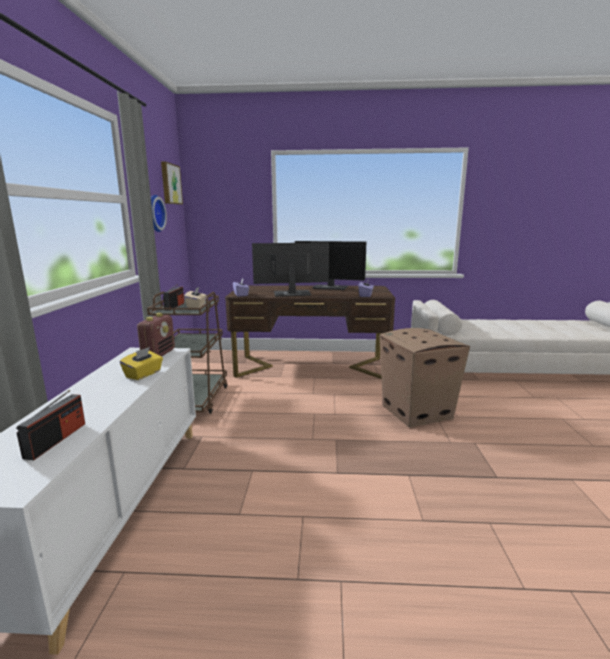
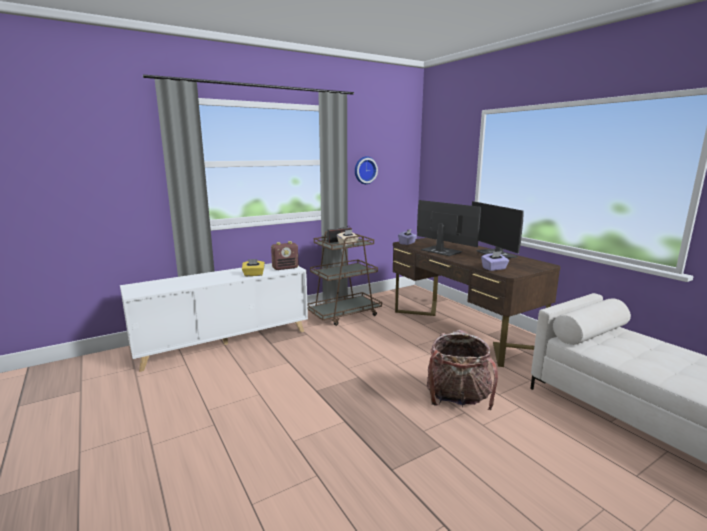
camera: 55 degrees right, 0 degrees up
radio [16,390,85,460] -> none
picture [161,162,183,205] -> none
cardboard box [380,328,470,427] -> backpack [427,330,498,410]

